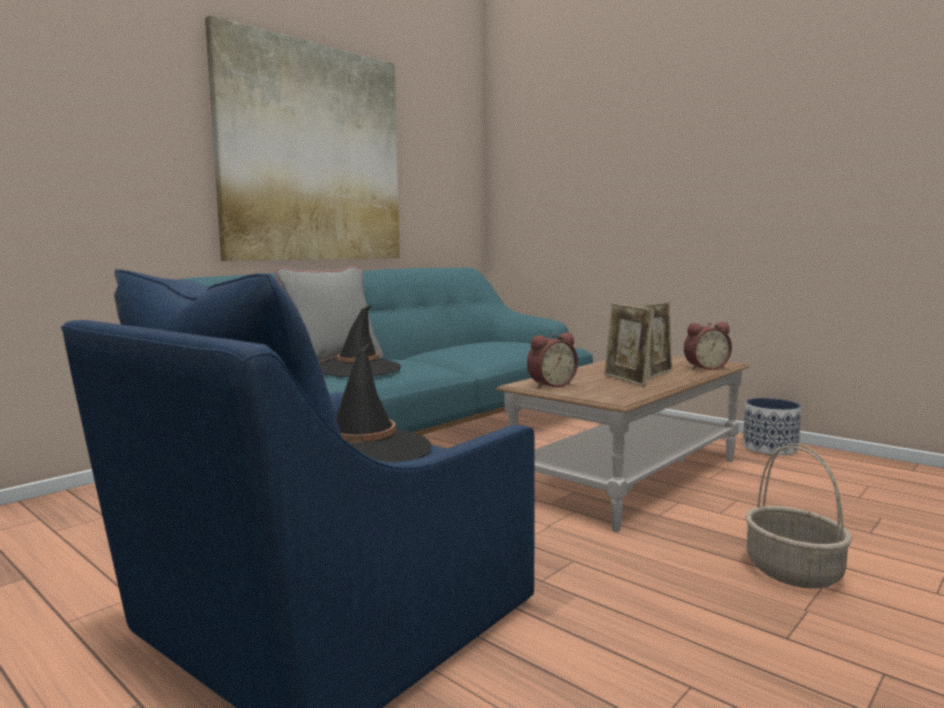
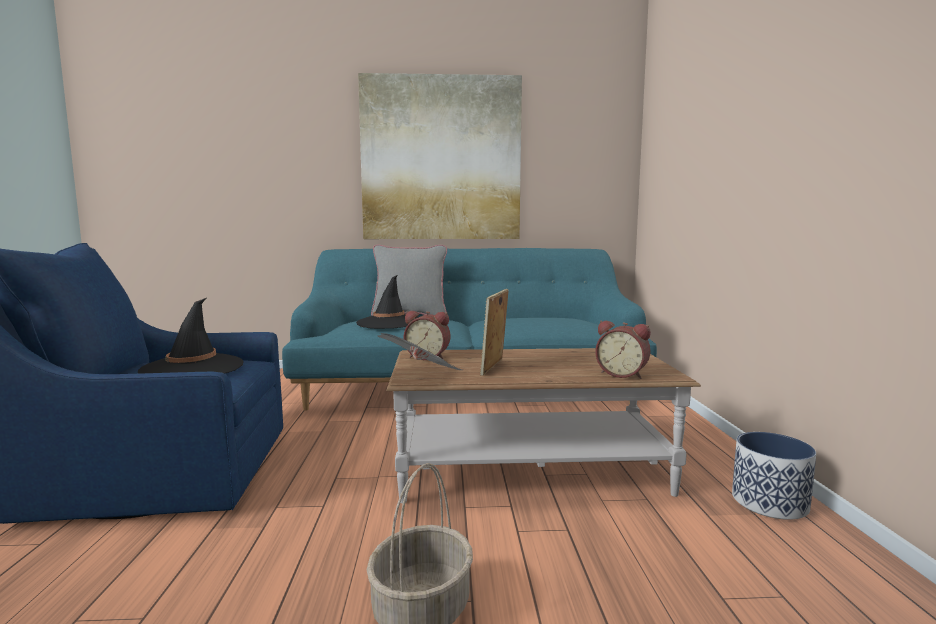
camera: 45 degrees right, 0 degrees up
picture frame [644,302,673,379] -> none
none -> newspaper [378,333,462,370]

